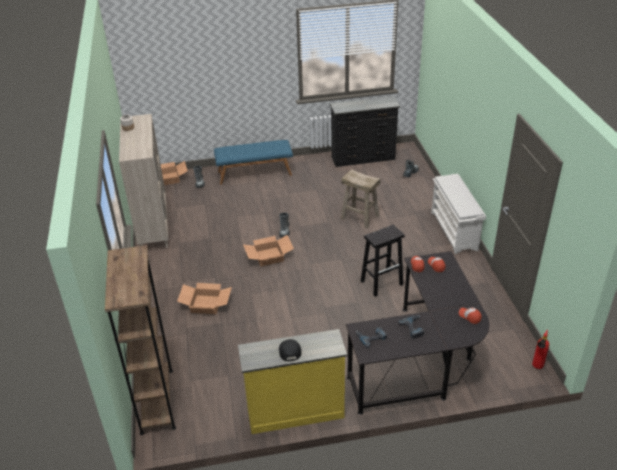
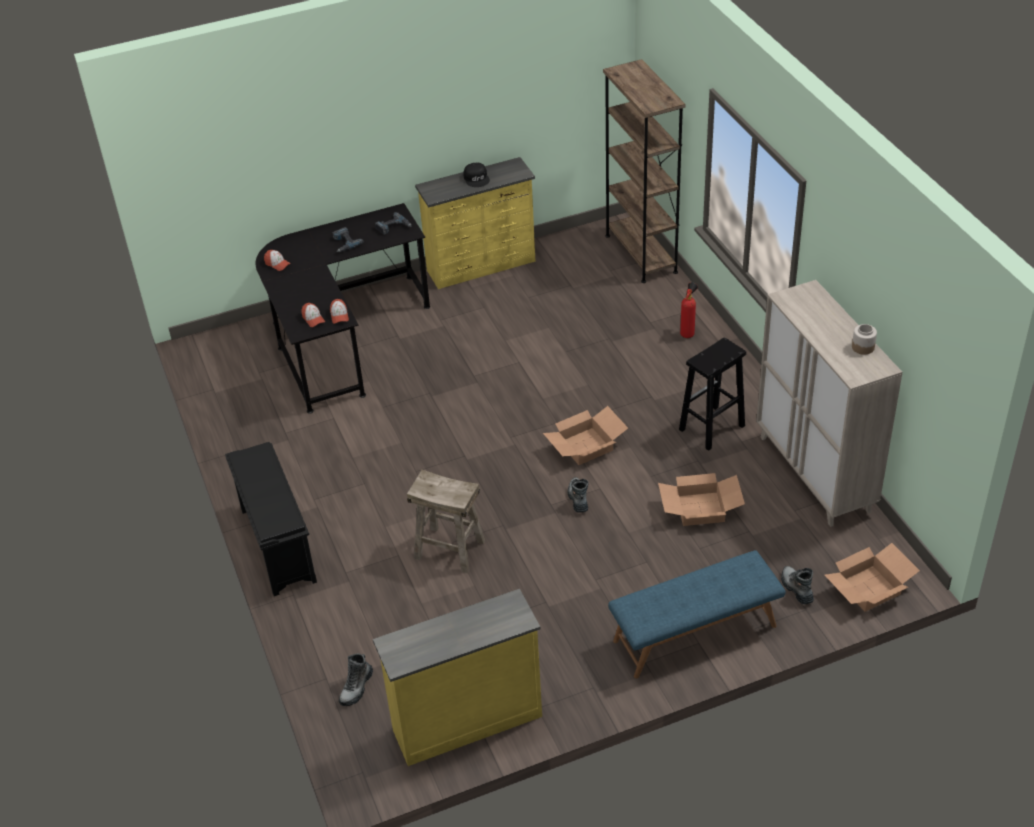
camera: 170 degrees right, 5 degrees up
cardboard box [177,283,232,314] -> cardboard box moved to [658,473,745,526]
black dresser [330,96,400,167] -> yellow dresser [373,589,542,766]
black stool [361,225,404,297] -> black stool moved to [679,337,746,451]
white shoe rack [431,174,486,254] -> black shoe rack [225,442,317,596]
fire extinguisher [532,330,549,369] -> fire extinguisher moved to [680,282,698,338]

